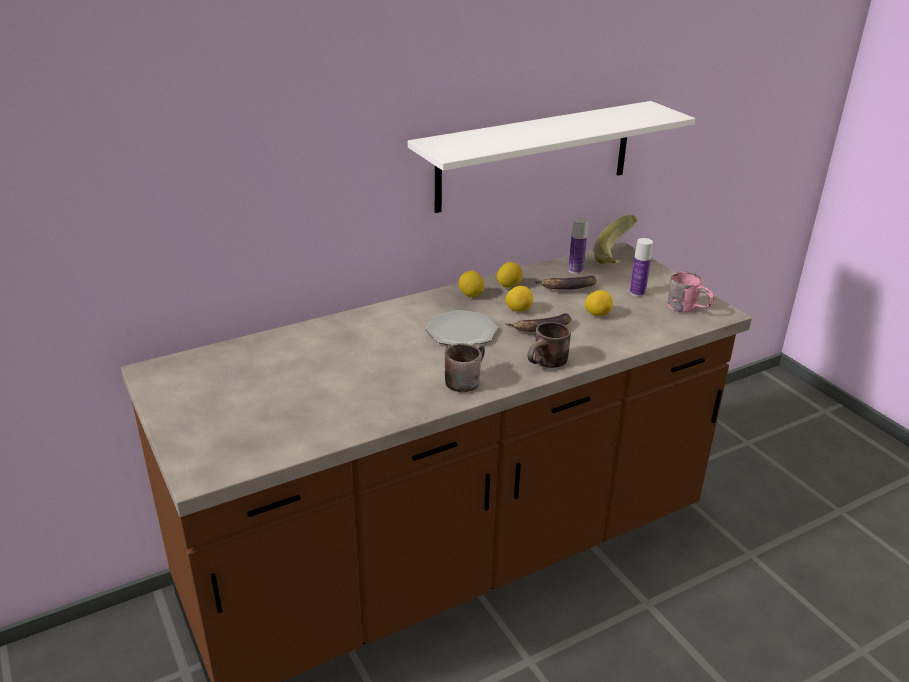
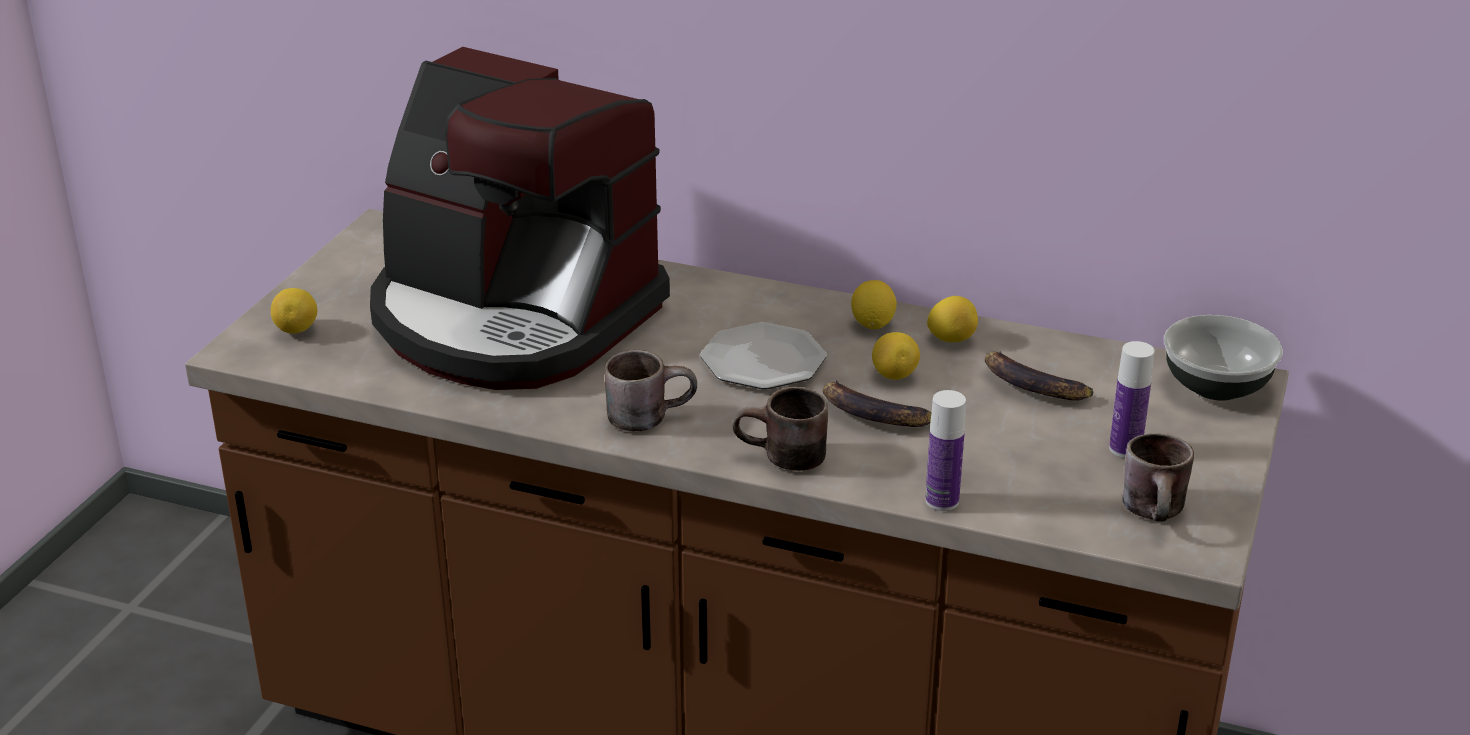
camera: 50 degrees right, 0 degrees up
white shelf [408,101,695,213] -> none
bottle [568,217,588,274] -> bottle moved to [925,390,966,511]
lemon [585,290,613,316] -> lemon moved to [271,288,317,334]
banana [594,215,637,264] -> bowl [1164,315,1283,400]
pink mug [668,272,714,312] -> brown mug [1123,433,1194,522]
none -> coffee machine [370,47,670,390]

